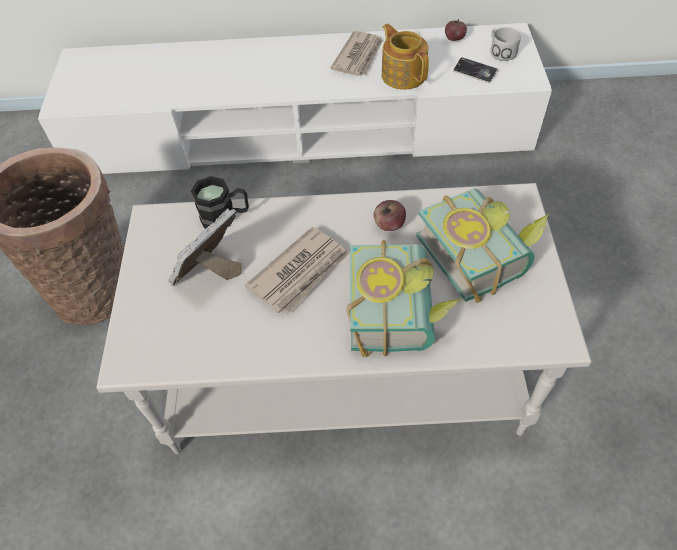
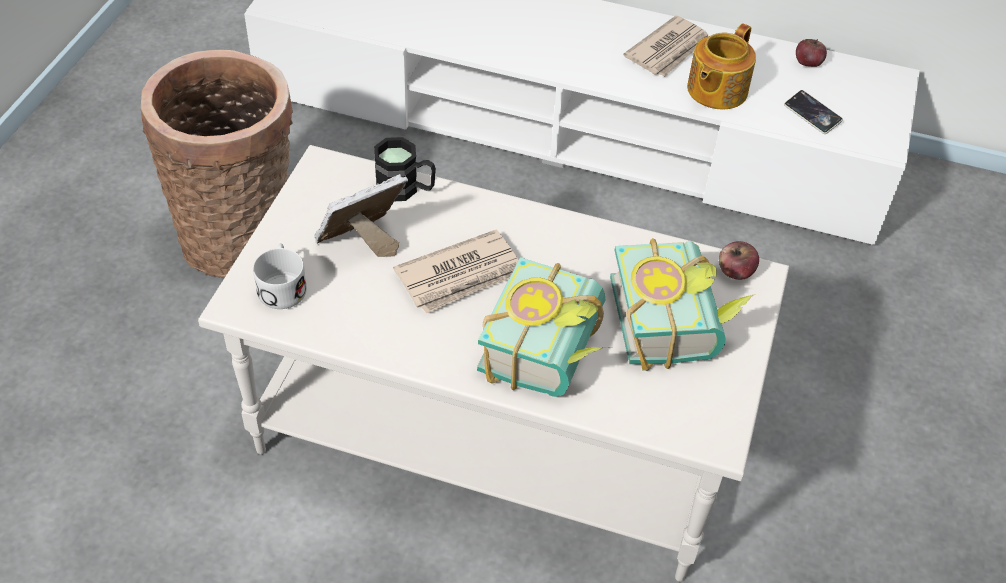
camera: 15 degrees right, 5 degrees down
apple [374,200,406,231] -> apple moved to [719,241,759,280]
teapot [382,24,429,90] -> teapot turned 135 degrees counterclockwise [687,23,756,109]
white mug [490,27,521,61] -> white mug moved to [253,243,307,309]

